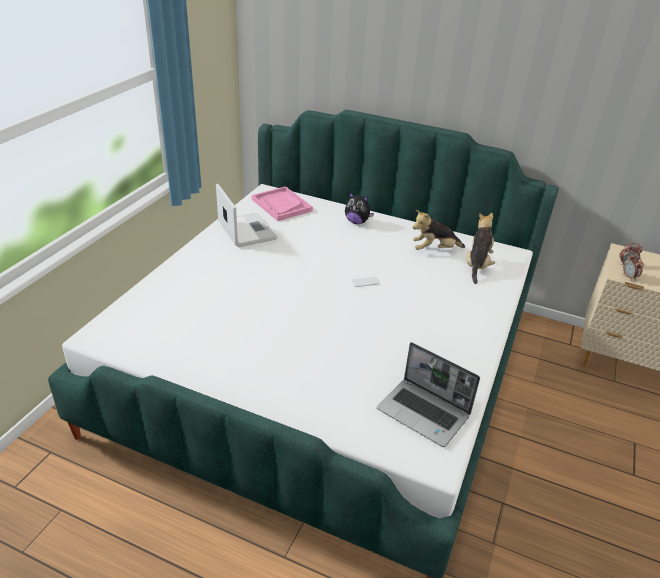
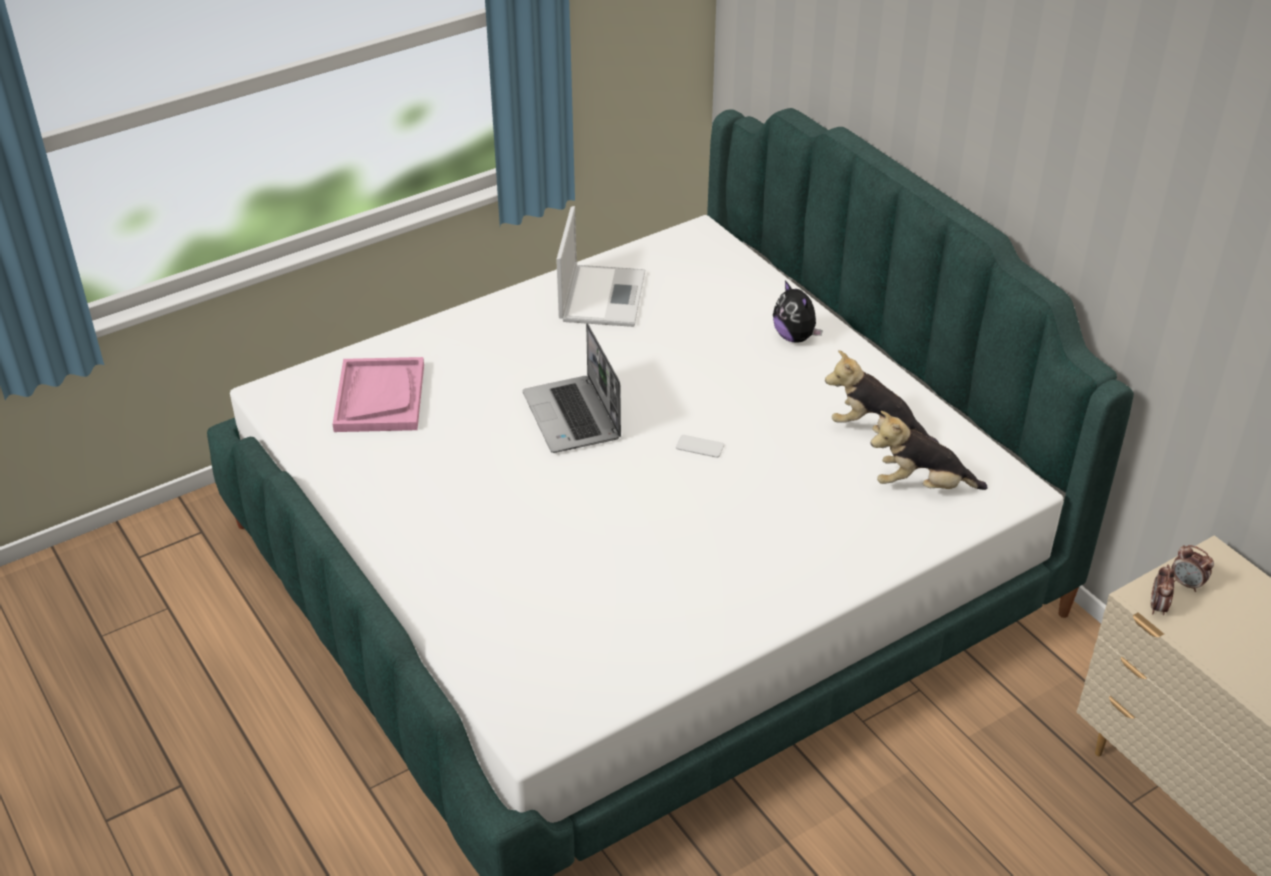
camera: 35 degrees right, 5 degrees up
pink tray [252,186,313,221] -> pink tray moved to [333,357,424,432]
laptop [377,342,480,447] -> laptop moved to [522,323,621,453]
plush toy [466,213,495,284] -> plush toy turned 135 degrees counterclockwise [871,411,987,490]

